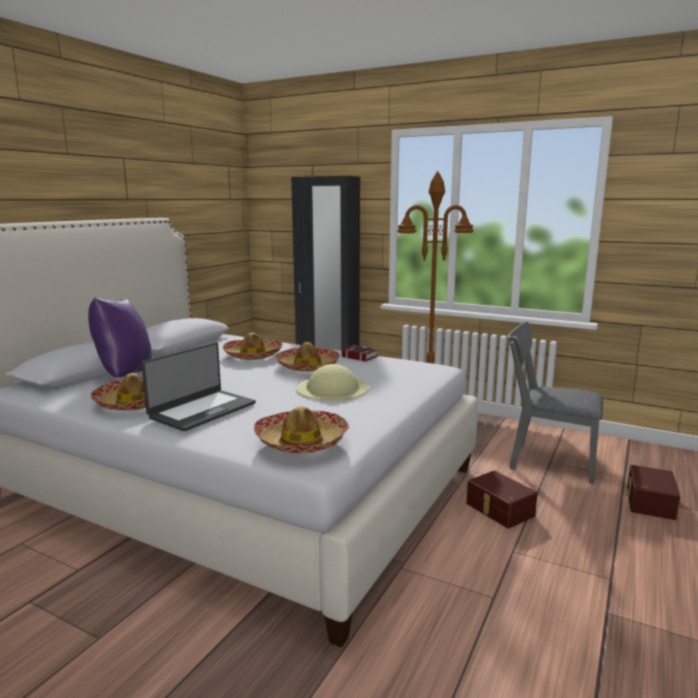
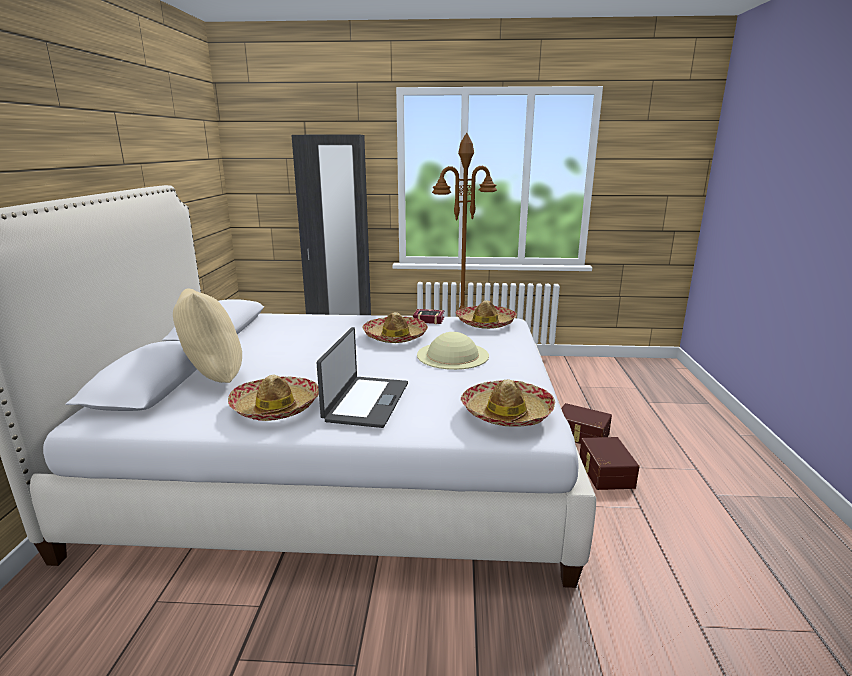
camera: 25 degrees left, 5 degrees up
purple pillow [88,297,152,378] -> beige pillow [173,289,242,383]
hat [222,332,283,360] -> hat moved to [456,300,517,329]
grey chair [507,322,603,484] -> none
brown storage box [626,465,680,520] -> brown storage box moved to [579,437,639,490]

